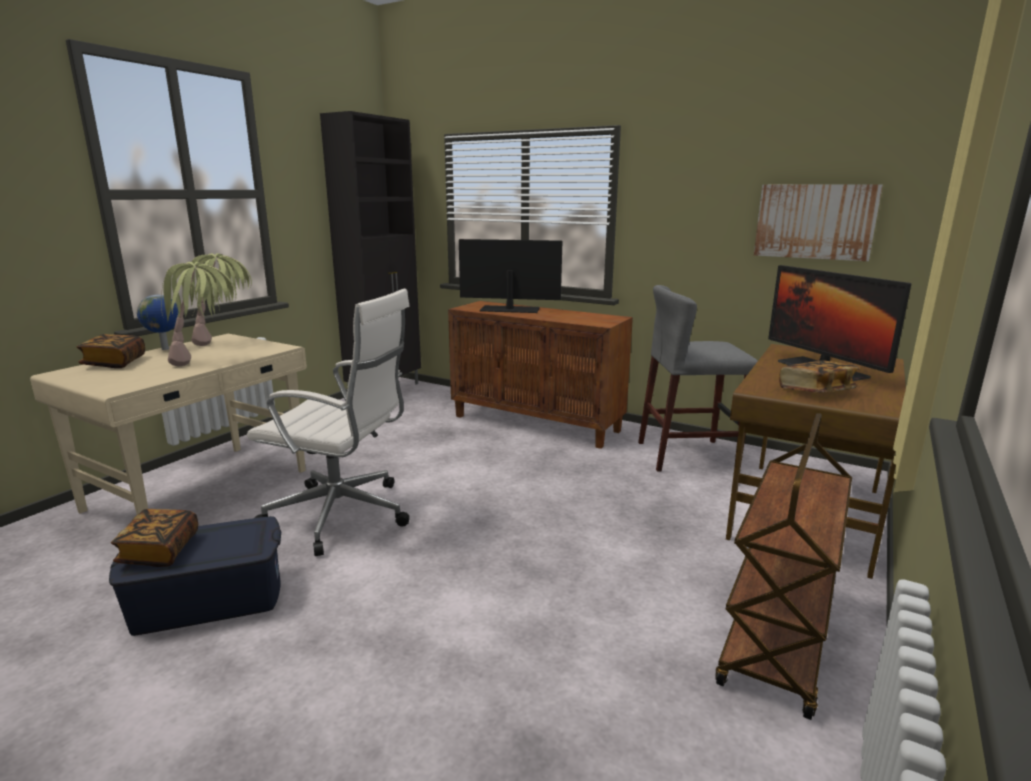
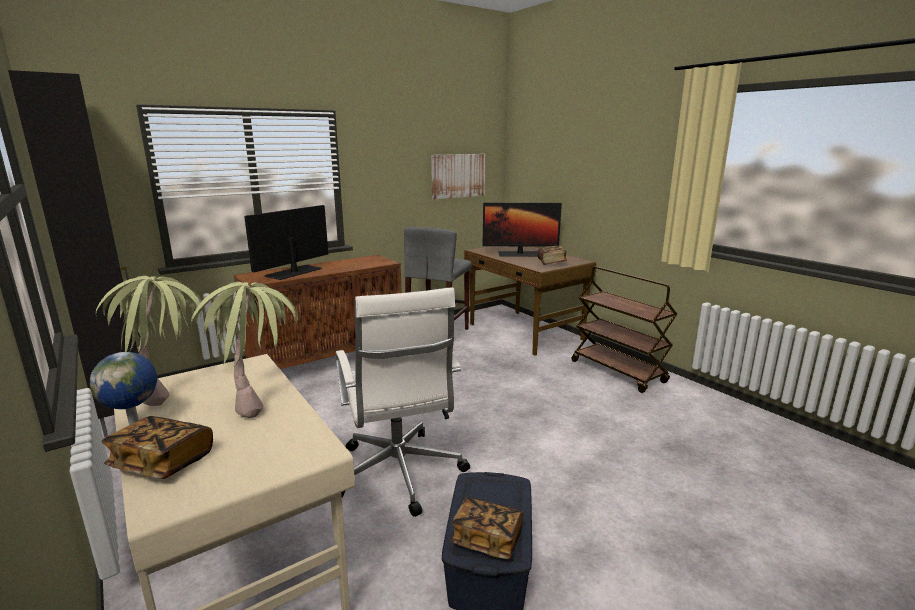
camera: 65 degrees left, 0 degrees up
white office chair [247,289,410,556] -> white office chair turned 120 degrees clockwise [336,287,470,517]

